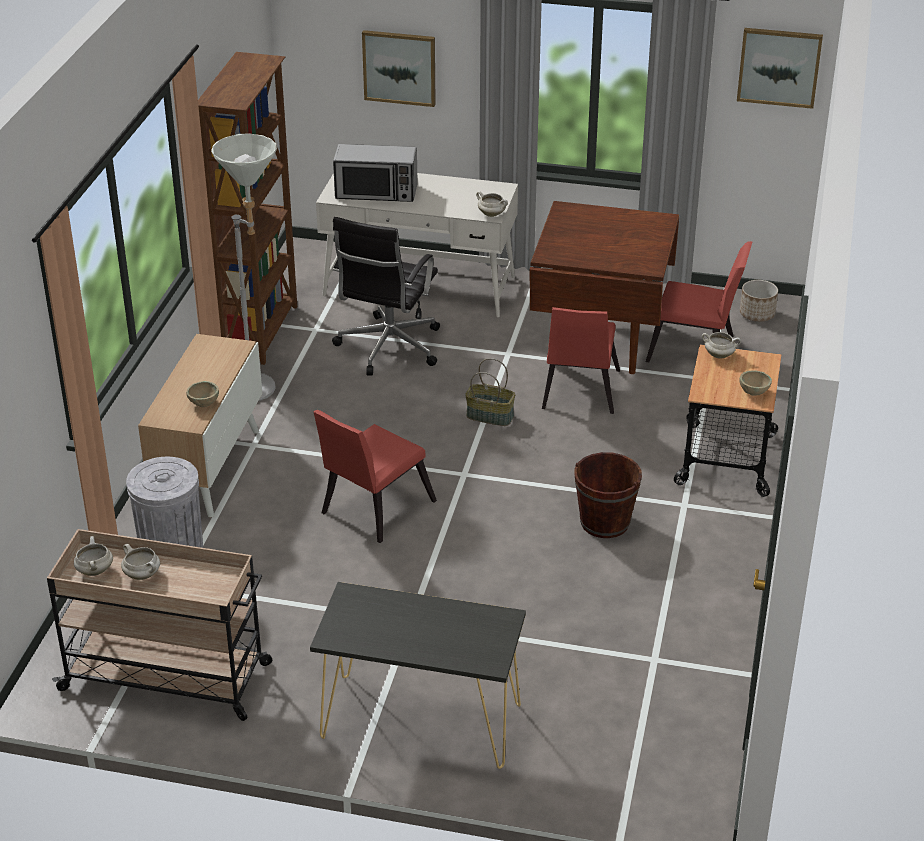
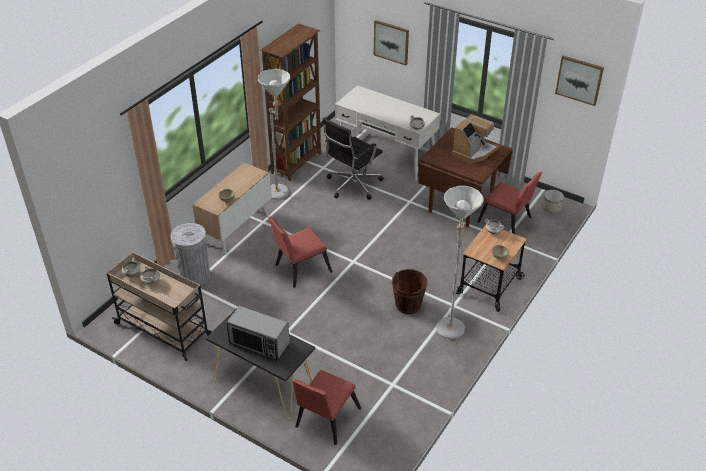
camera: 20 degrees right, 5 degrees up
microwave [333,144,418,202] -> microwave moved to [226,306,290,360]
basket [465,358,515,426] -> none
red chair [542,307,620,414] -> red chair moved to [293,370,361,445]
none -> grey floor lamp [436,186,484,339]
none -> coffee machine [451,114,499,164]

